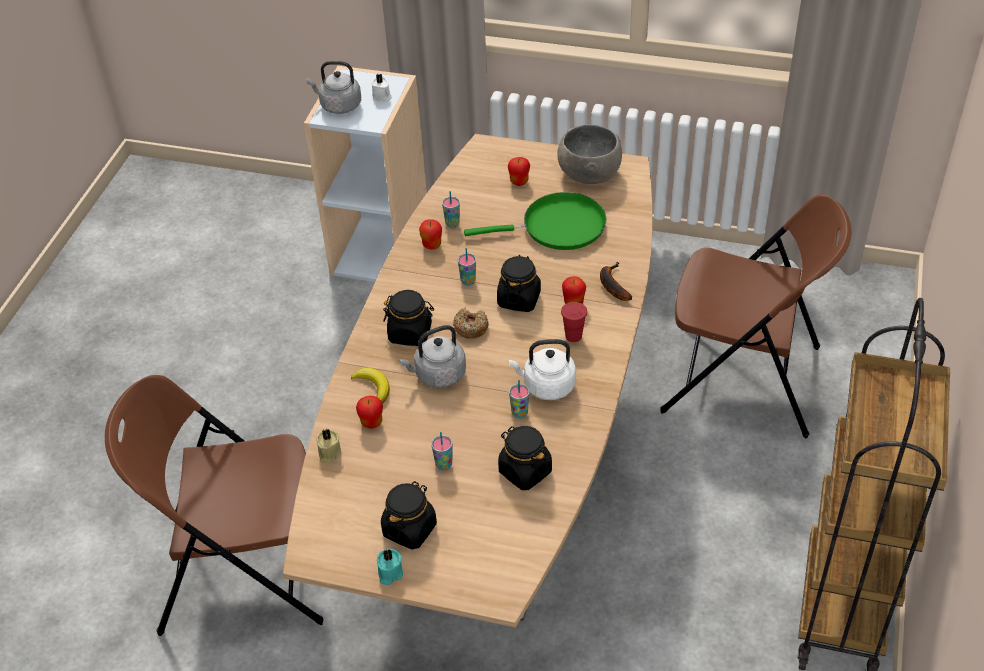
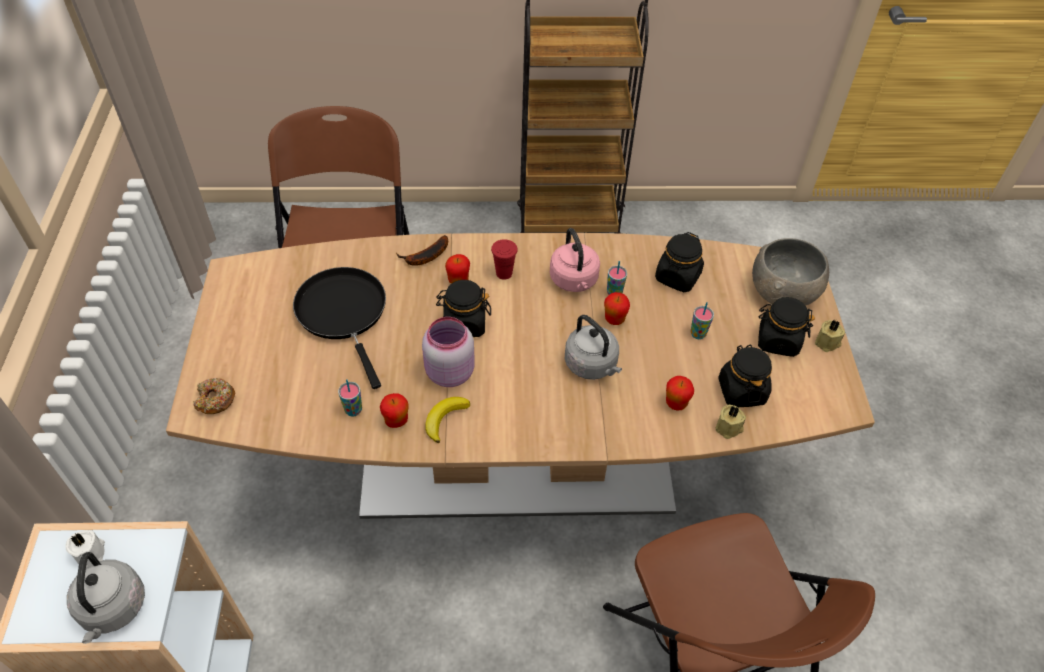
camera: 110 degrees left, 5 degrees up
banana [351,368,390,403] -> banana moved to [425,397,470,443]
turquoise candle [377,548,403,585] -> beige candle [815,320,845,352]
black jar [383,290,434,346] -> black jar moved to [718,344,772,407]
donut [453,308,489,338] -> donut moved to [193,378,236,414]
cup [458,248,476,285] -> pink jar [422,317,475,387]
green frying pan [464,192,607,250] -> black frying pan [293,267,386,389]
apple [508,157,530,186] -> apple moved to [604,292,630,325]
white kettle [509,339,576,400] -> pink kettle [550,228,600,292]
grey bowl [557,125,622,184] -> grey bowl moved to [752,238,829,306]

